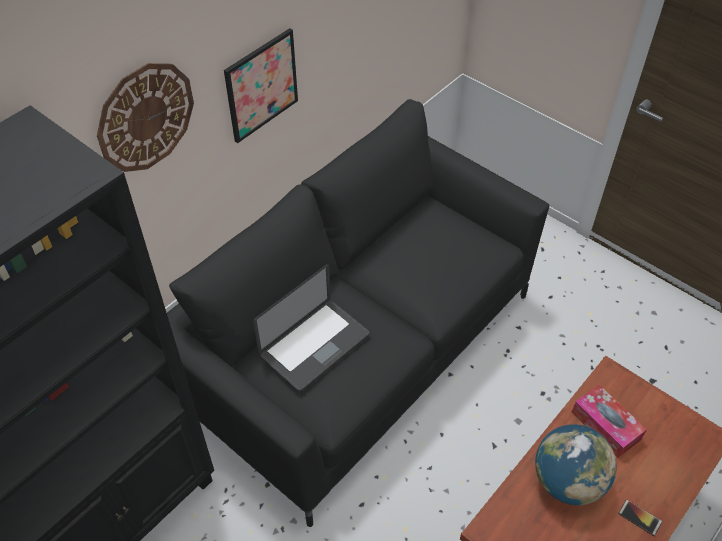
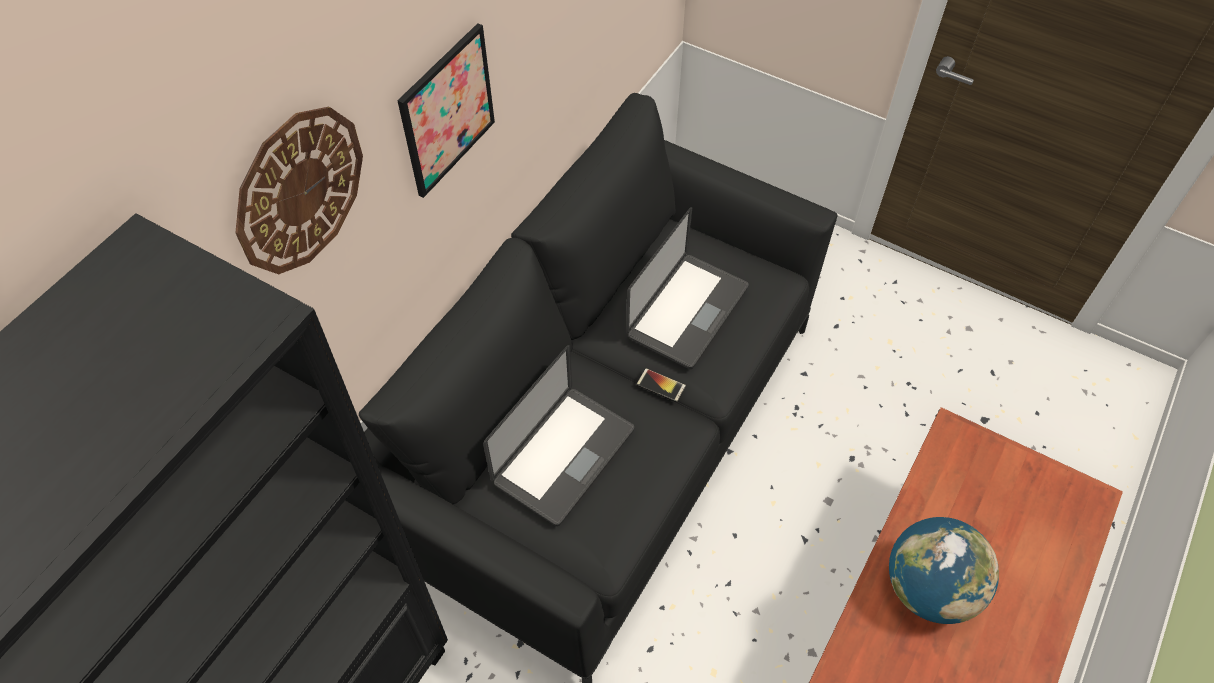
camera: 10 degrees left, 5 degrees up
tissue box [572,385,647,458] -> none
phone [618,499,662,536] -> phone moved to [636,368,686,402]
none -> laptop [626,207,749,369]

